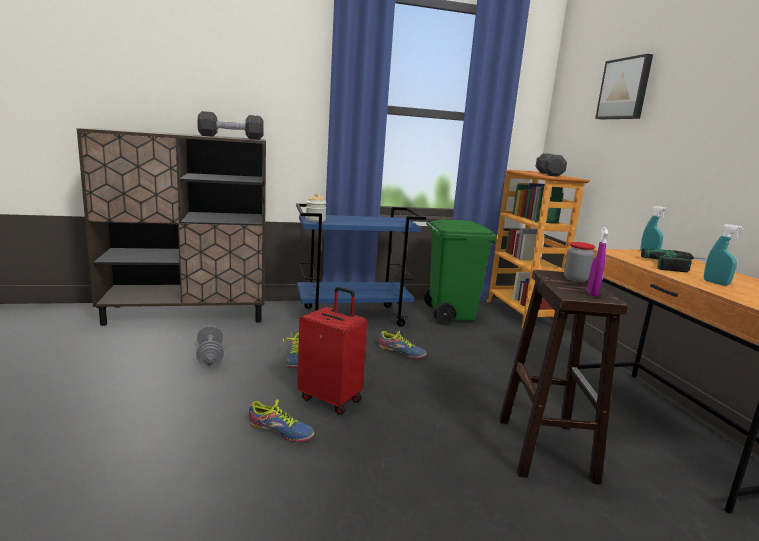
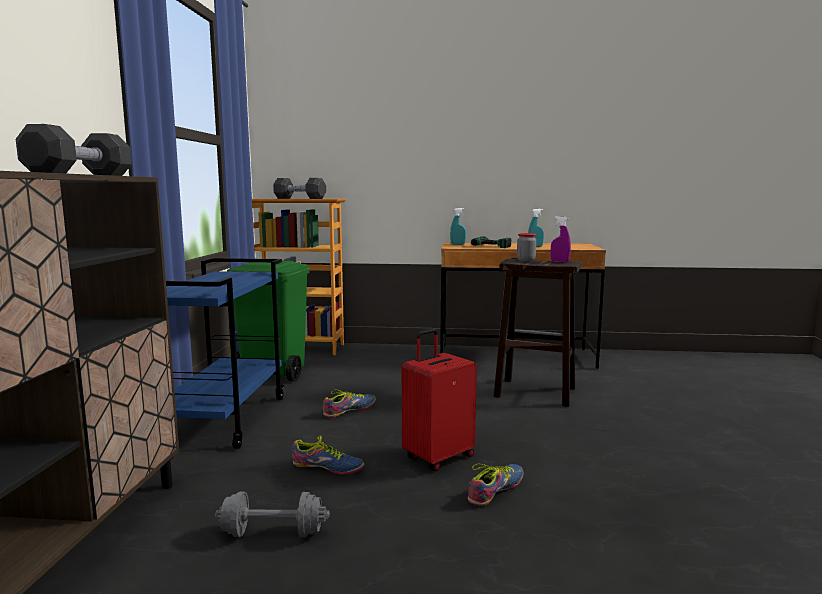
camera: 70 degrees left, 5 degrees down
jar [306,193,326,222] -> none
picture [595,54,653,119] -> none

